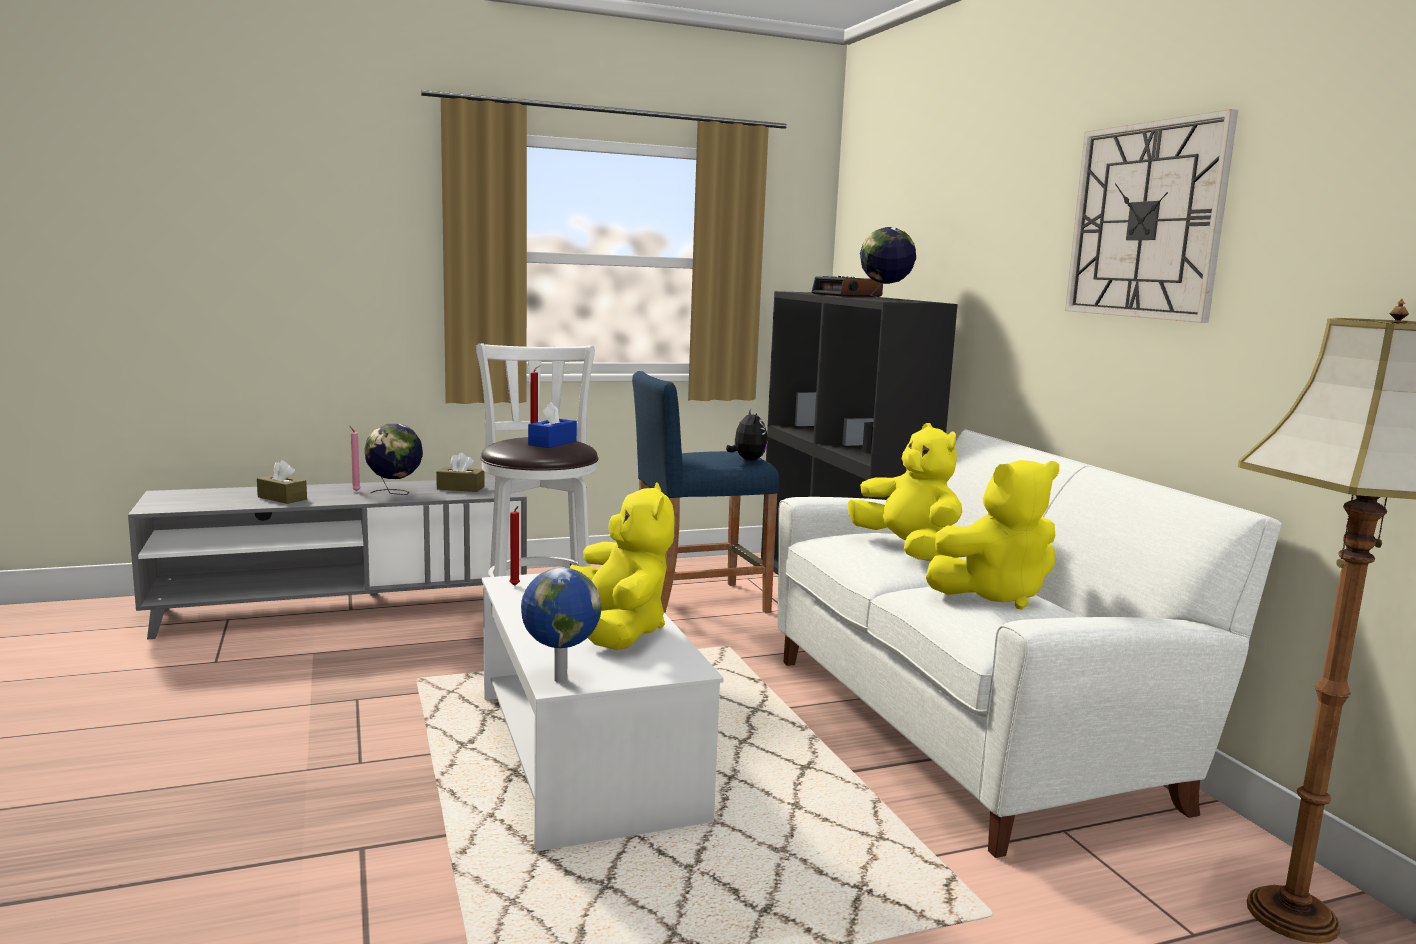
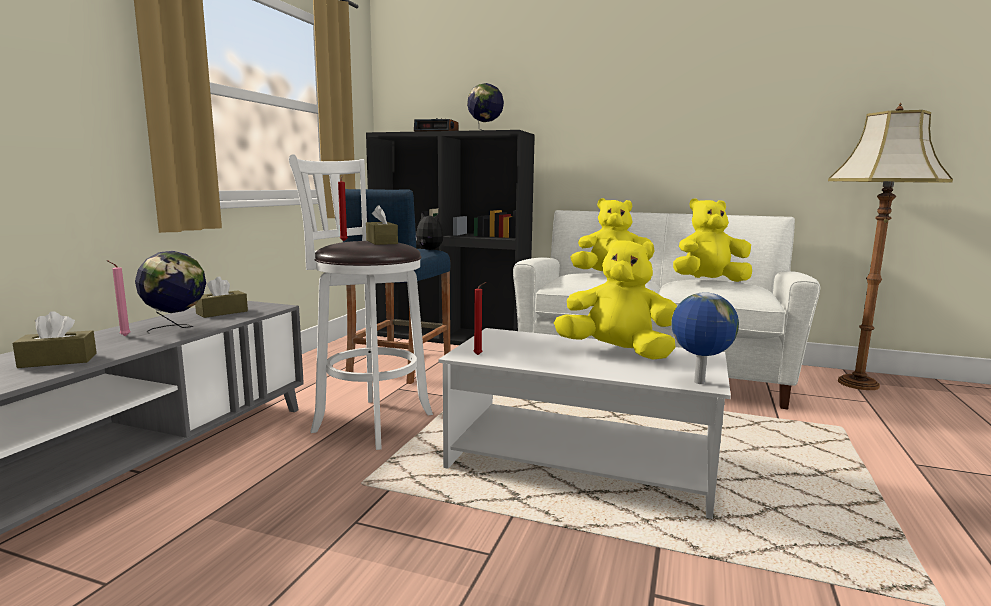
camera: 50 degrees left, 0 degrees up
blue tissue box [528,402,577,448] -> brown tissue box [366,205,398,245]
yellow plush toy [926,460,1059,610] -> yellow plush toy turned 120 degrees counterclockwise [673,198,752,282]
wall clock [1065,109,1238,323] -> none

